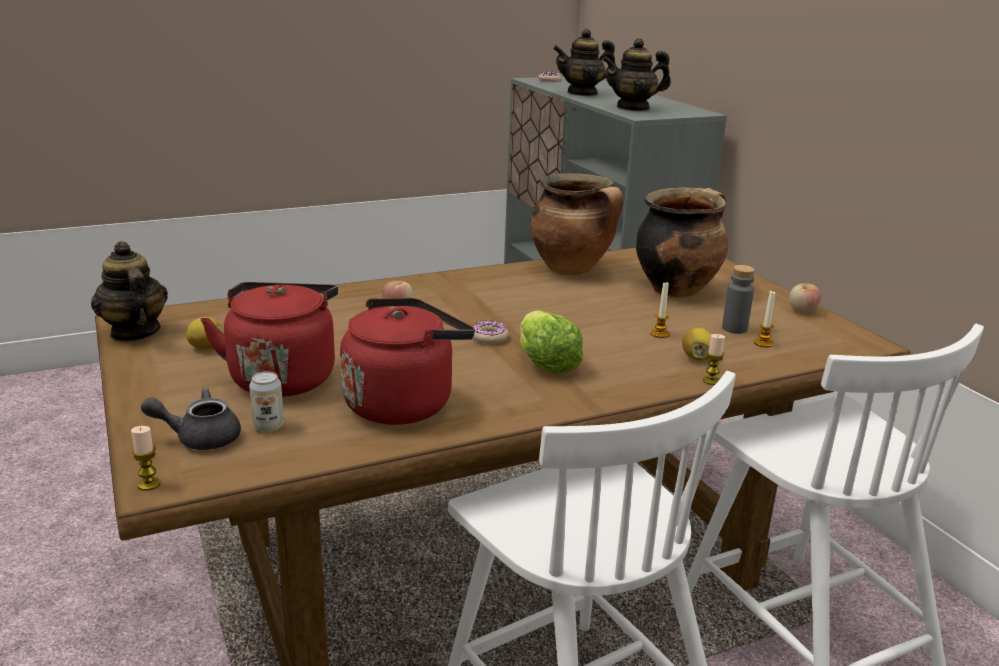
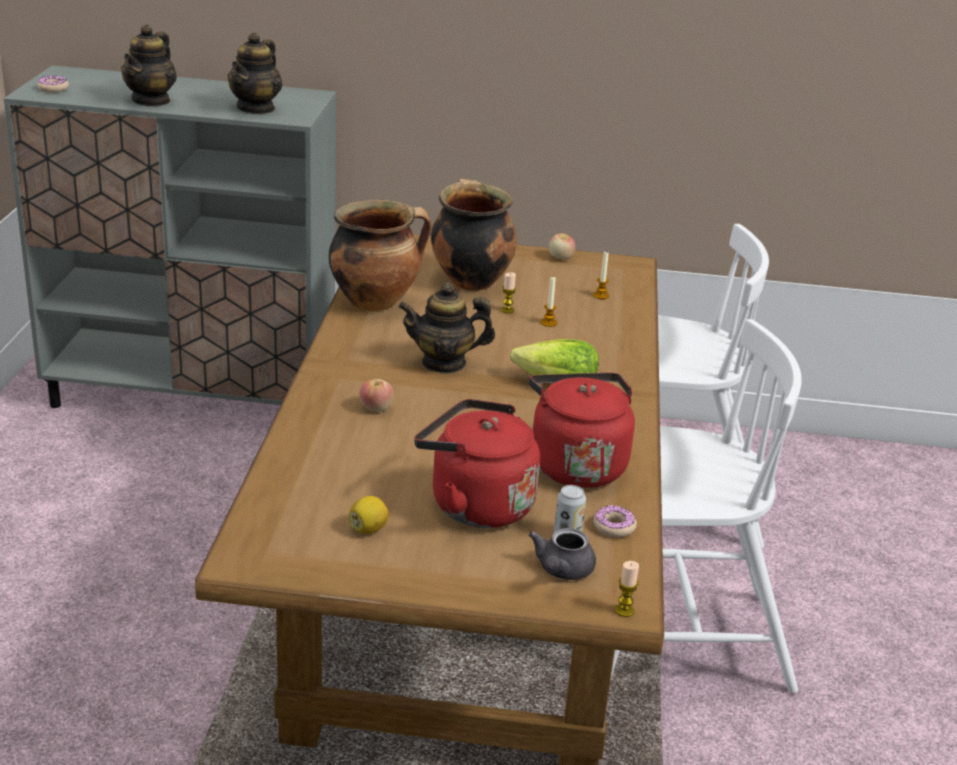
camera: 60 degrees left, 5 degrees up
teapot [91,241,168,342] -> teapot moved to [398,282,495,374]
donut [473,321,508,344] -> donut moved to [593,505,637,537]
lemon [682,328,711,361] -> none
candle [703,334,725,385] -> candle moved to [501,272,516,313]
grey bottle [722,265,755,334] -> none

